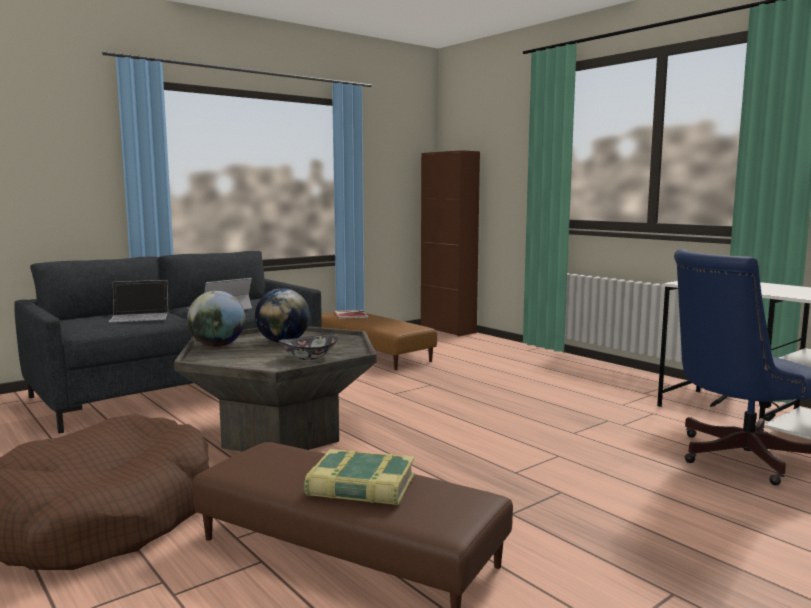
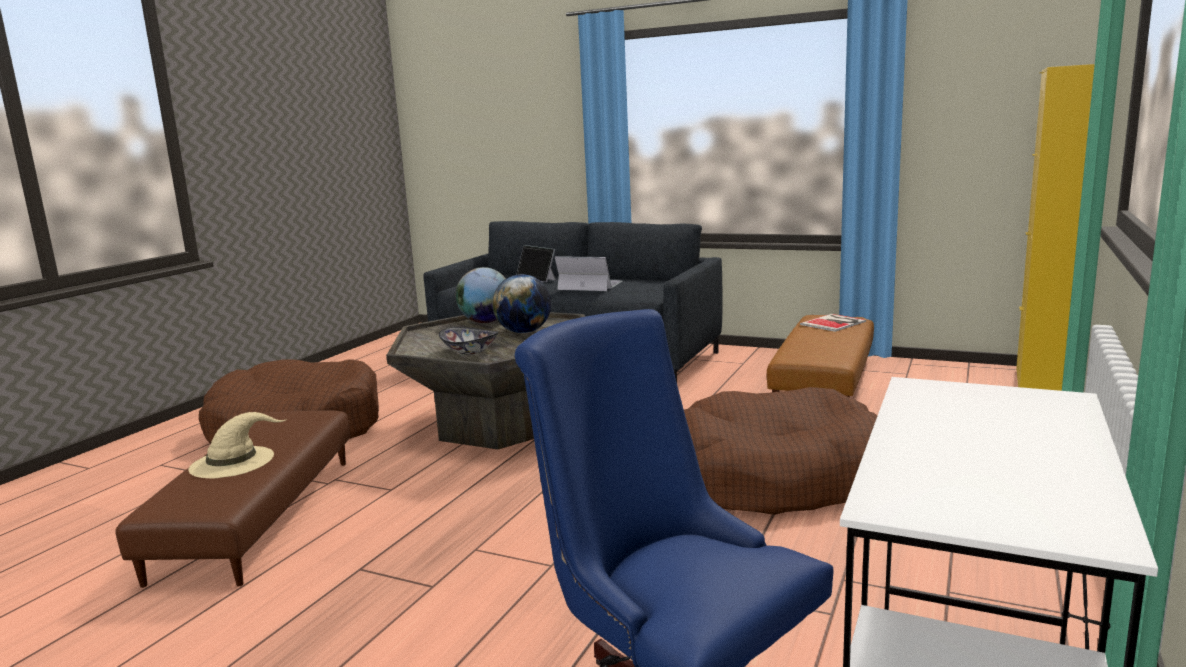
camera: 65 degrees right, 5 degrees up
book [304,449,415,505] -> beige hat [189,412,287,479]
brown cabinet [421,150,480,336] -> yellow cabinet [1016,64,1095,391]
none -> brown dog bed [684,387,877,515]

